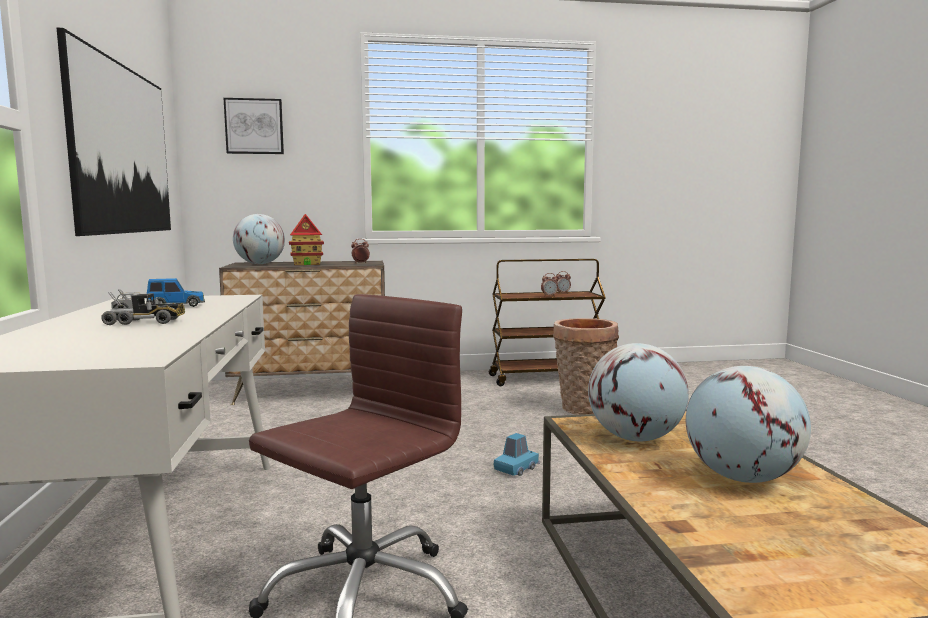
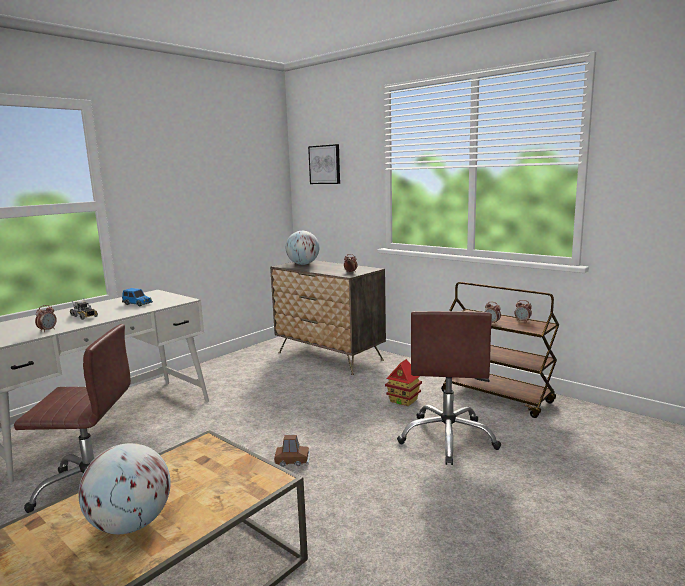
camera: 50 degrees right, 5 degrees up
picture [57,28,171,236] -> none
toy house [289,214,324,265] -> toy house moved to [385,359,422,406]
blue toy car [494,433,540,476] -> brown toy car [274,435,310,467]
basket [553,318,619,415] -> brown office chair [397,311,501,465]
globe [588,343,689,442] -> none
none -> alarm clock [35,305,57,332]

